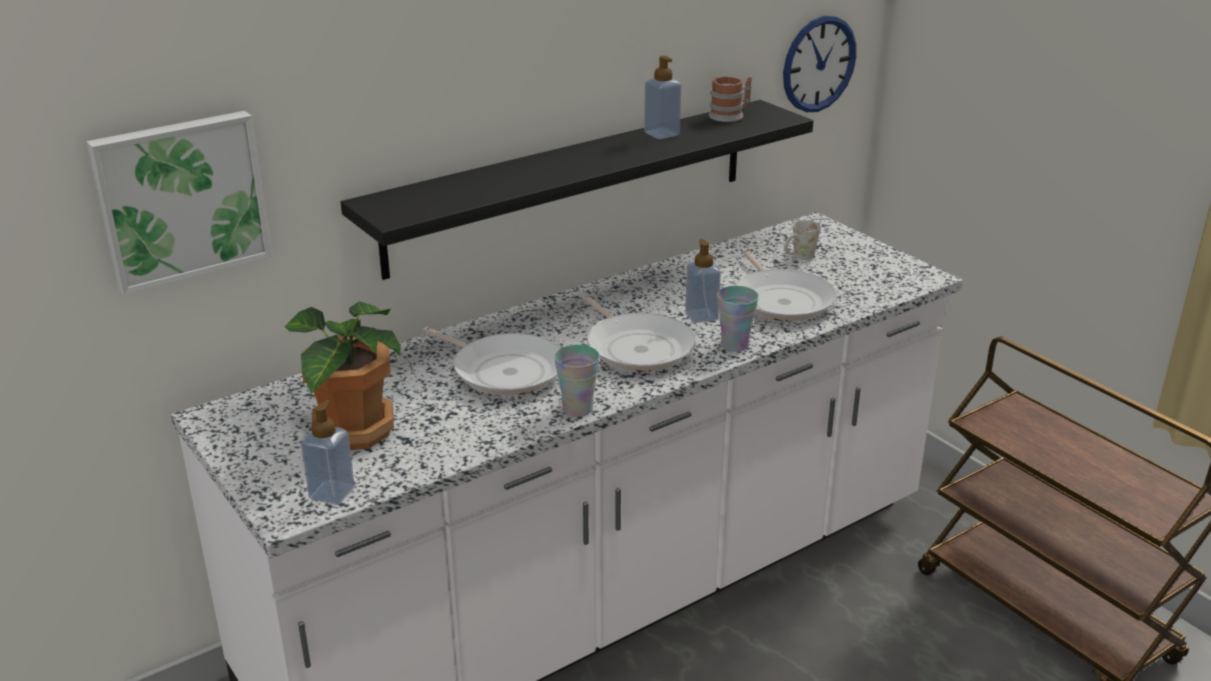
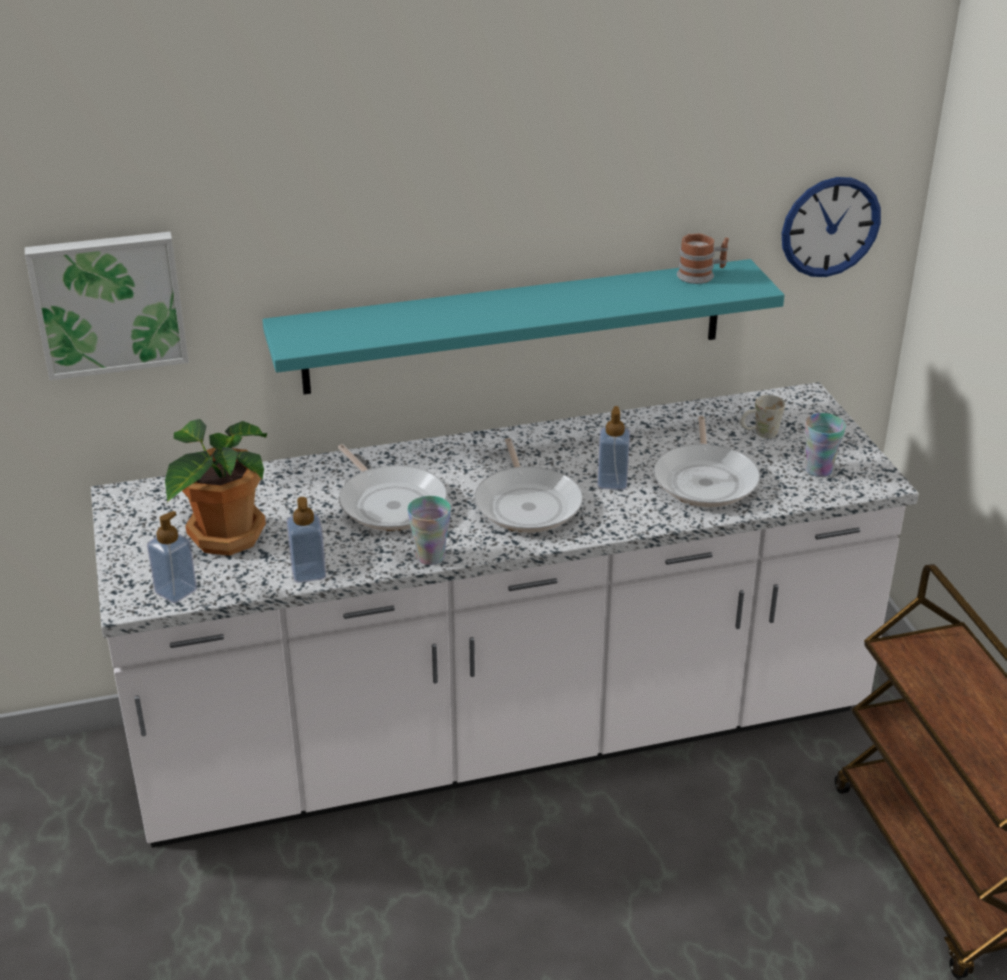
camera: 20 degrees right, 5 degrees up
black shelf [341,100,813,280] -> turquoise shelf [262,259,785,394]
soap dispenser [644,56,681,139] -> soap dispenser moved to [287,497,326,583]
cup [717,286,759,352] -> cup moved to [805,413,846,477]

